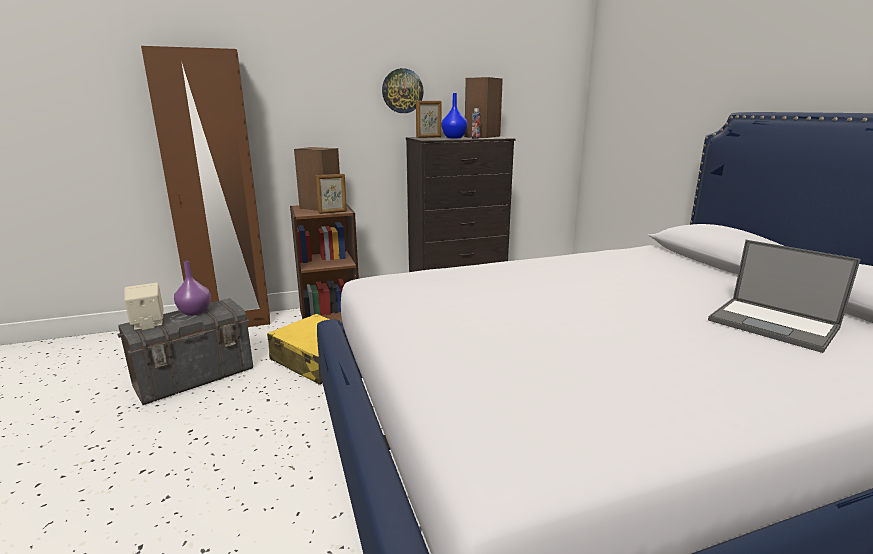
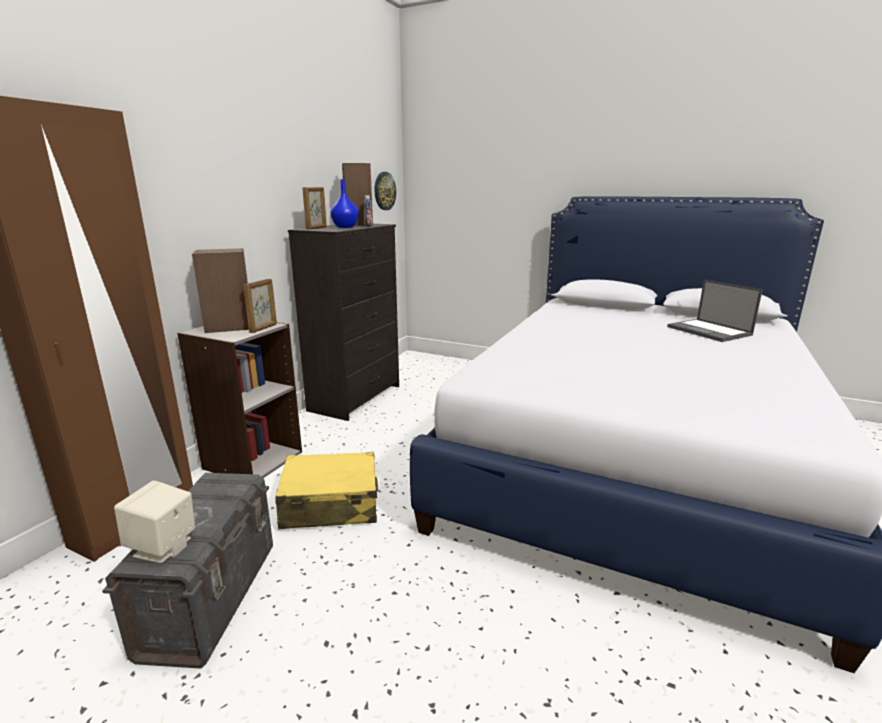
camera: 45 degrees left, 0 degrees up
purple vase [174,261,211,316] -> none
brown bookcase [290,203,359,323] -> grey bookcase [177,322,302,478]
wall clock [382,68,424,113] -> wall clock moved to [374,172,396,210]
laptop [708,240,861,353] -> laptop turned 60 degrees clockwise [667,280,762,342]

